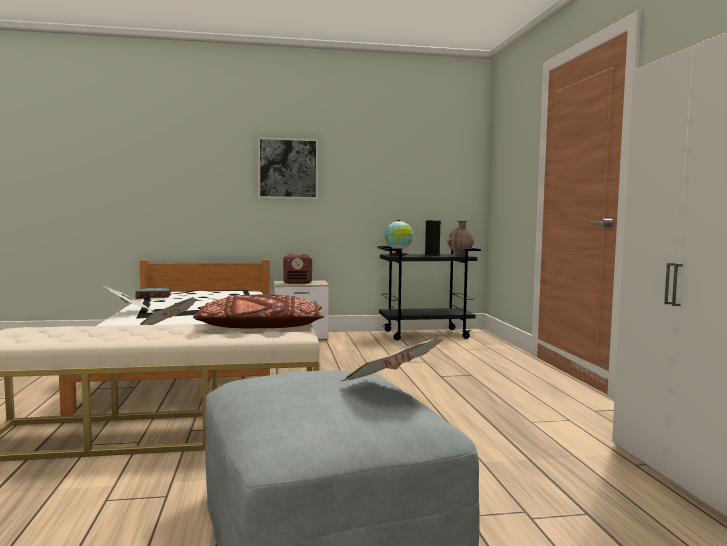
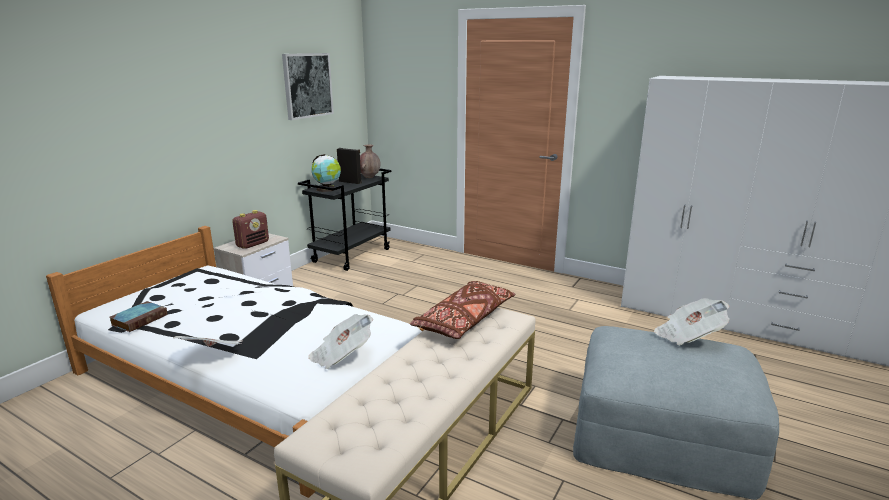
camera: 50 degrees left, 15 degrees up
picture [258,137,318,199] -> picture moved to [282,53,334,120]

